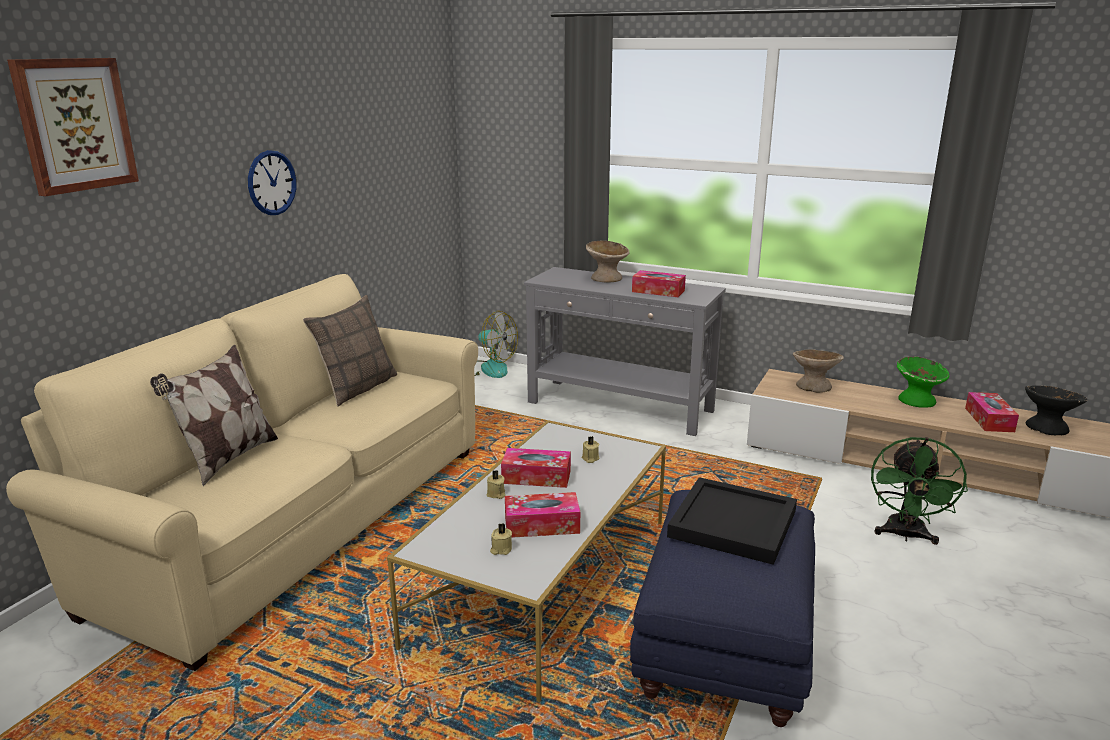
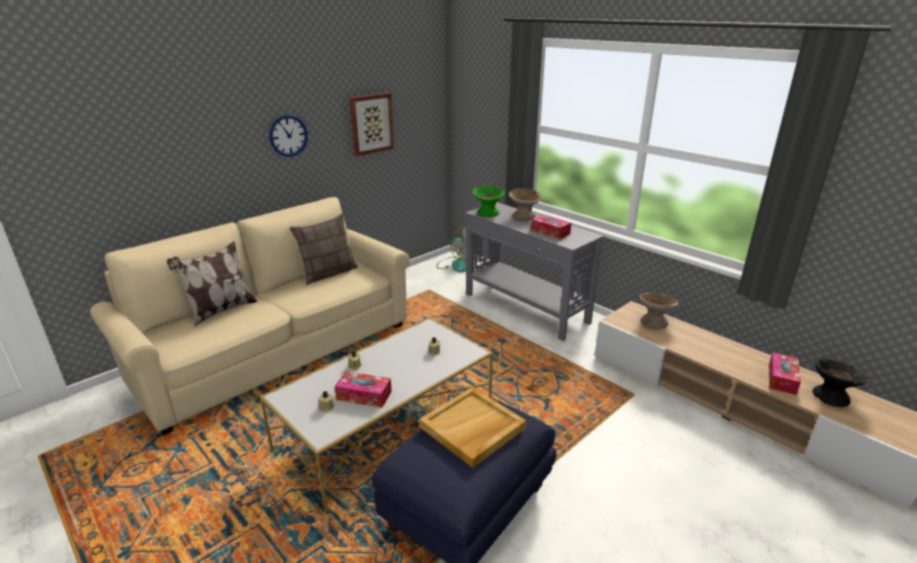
camera: 20 degrees right, 5 degrees up
picture [7,58,139,196] -> picture moved to [349,93,394,156]
tissue box [501,448,571,488] -> none
black tray [667,477,797,565] -> beige tray [419,387,526,468]
green fan [871,437,968,545] -> none
green bowl [897,357,949,408] -> green bowl moved to [472,185,505,217]

